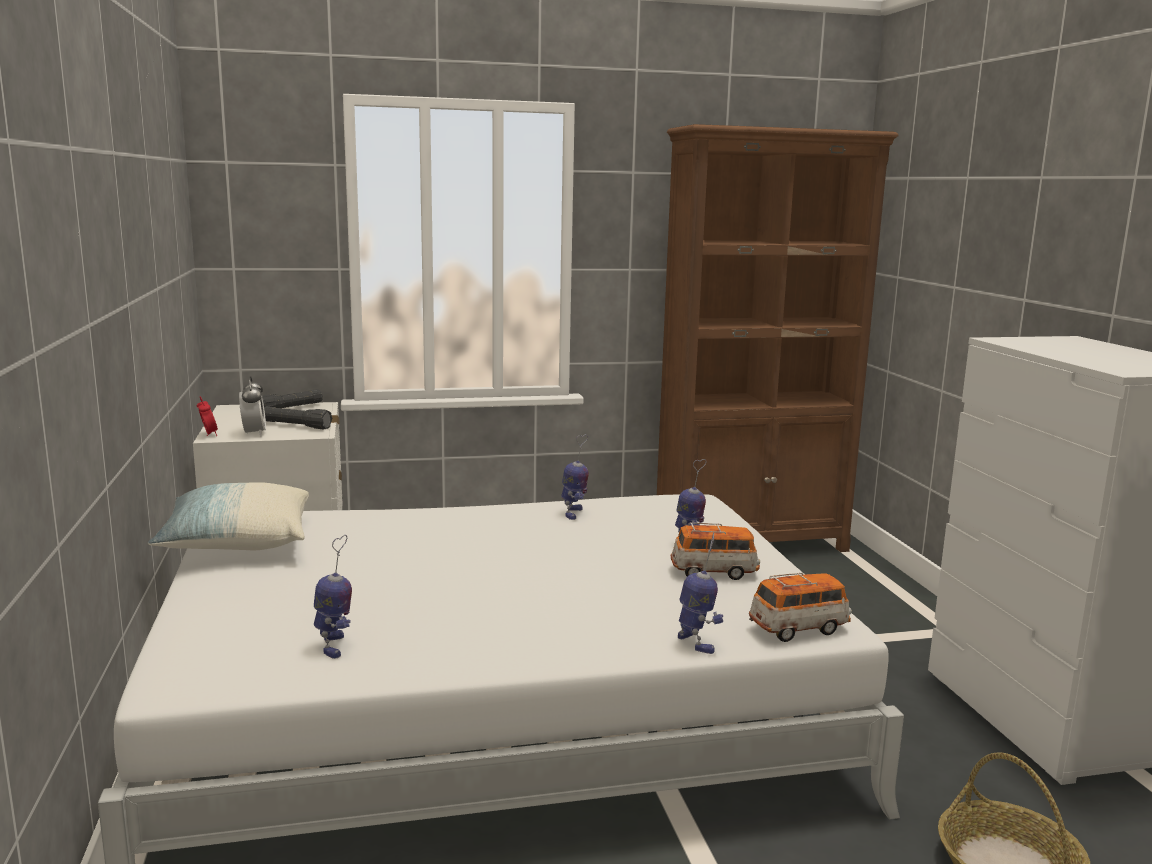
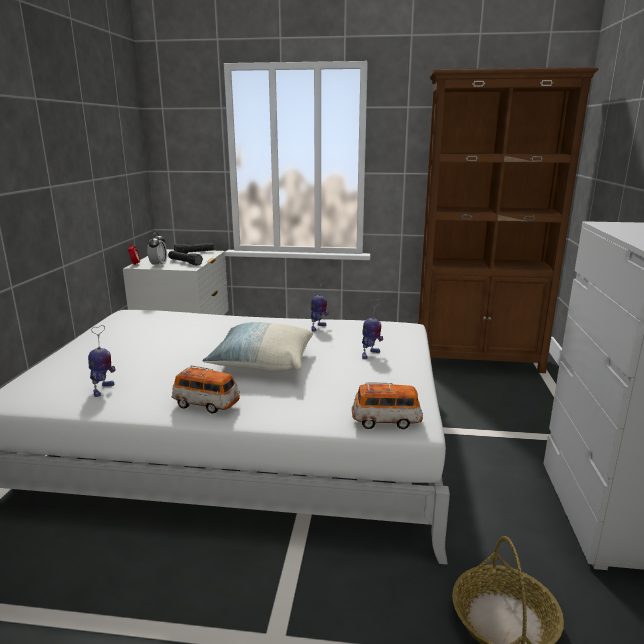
camera: 20 degrees right, 5 degrees up
pillow [148,482,309,550] -> pillow moved to [202,322,313,372]
toy car [671,523,760,580] -> toy car moved to [171,366,240,414]
toy robot [678,533,723,654] -> none

